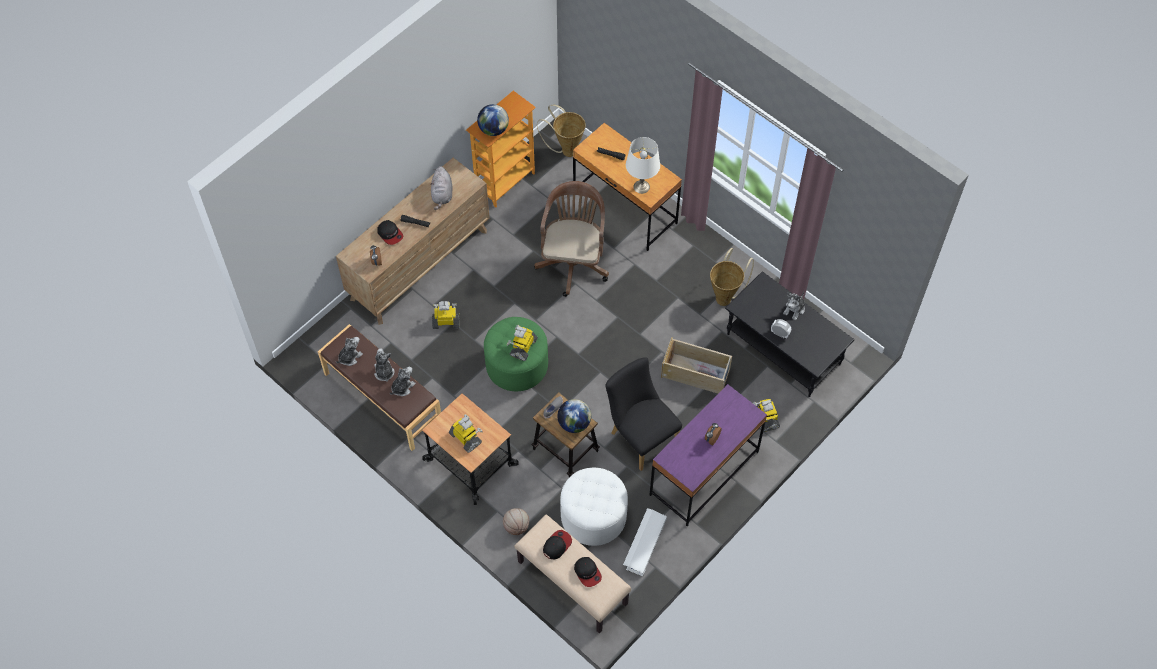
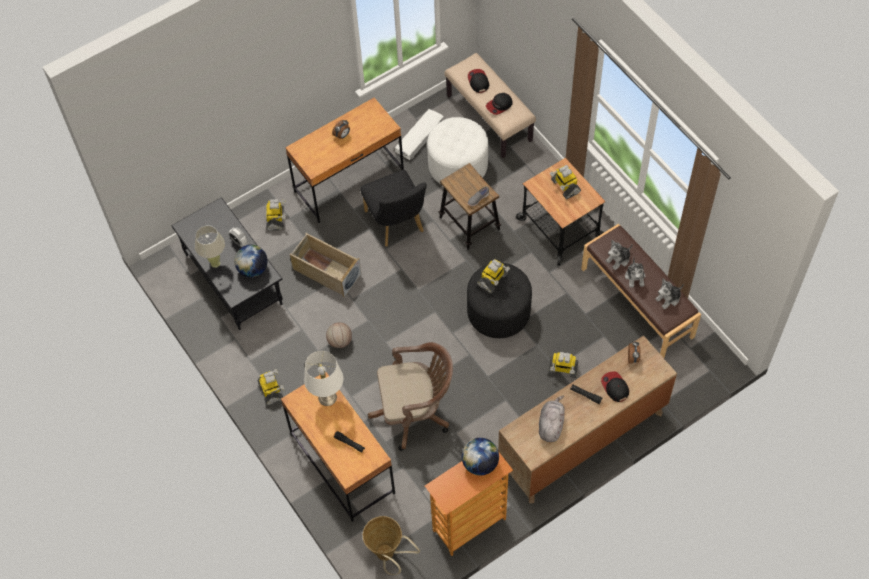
camera: 165 degrees left, 0 degrees up
green ottoman [484,317,548,391] -> black ottoman [467,262,532,338]
basketball [503,508,529,535] -> basketball moved to [326,322,352,348]
brown office chair [534,181,609,297] -> brown office chair turned 120 degrees counterclockwise [368,342,453,451]
globe [558,399,591,433] -> globe moved to [234,245,267,277]
purple desk [650,384,767,526] -> brown desk [285,98,404,223]
basket [710,248,754,306] -> none
plush toy [783,291,805,320] -> beige table lamp [195,226,225,268]
none -> toy robot [257,369,285,405]

